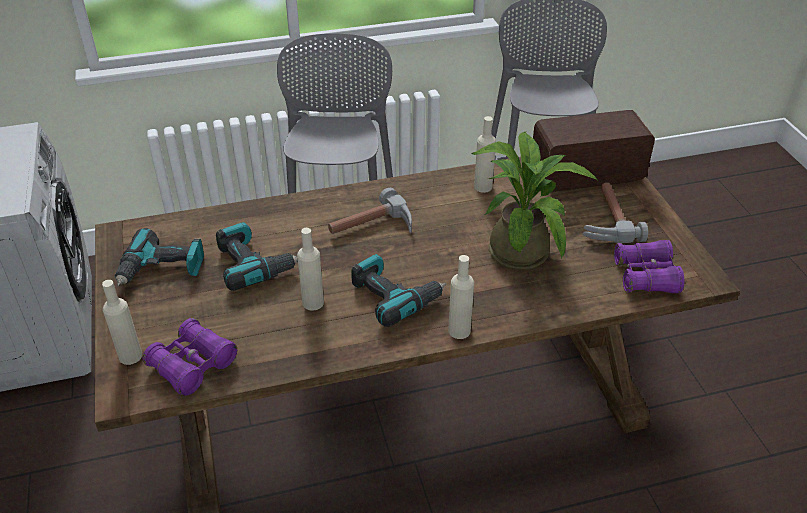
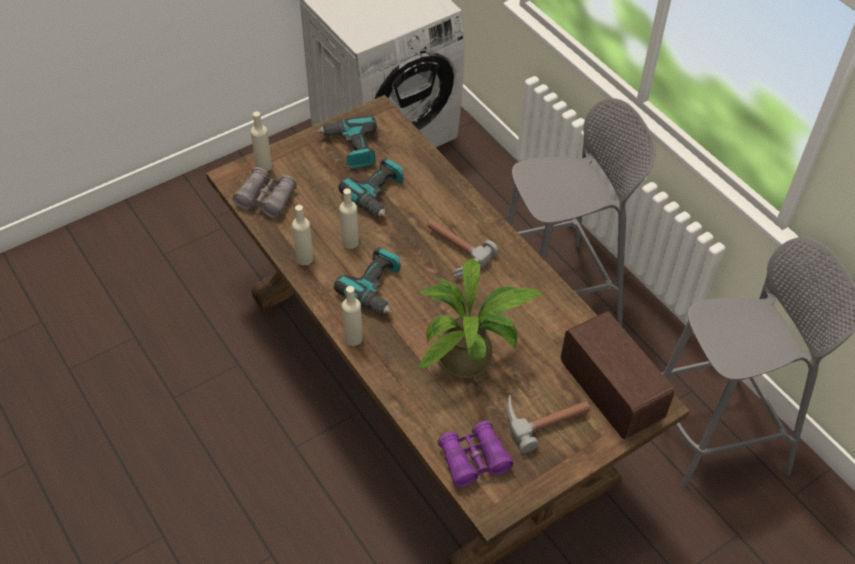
camera: 70 degrees right, 10 degrees up
purple binoculars [143,318,237,396] -> grey binoculars [233,167,297,218]
beige bottle [474,116,496,193] -> beige bottle moved to [292,205,314,265]

